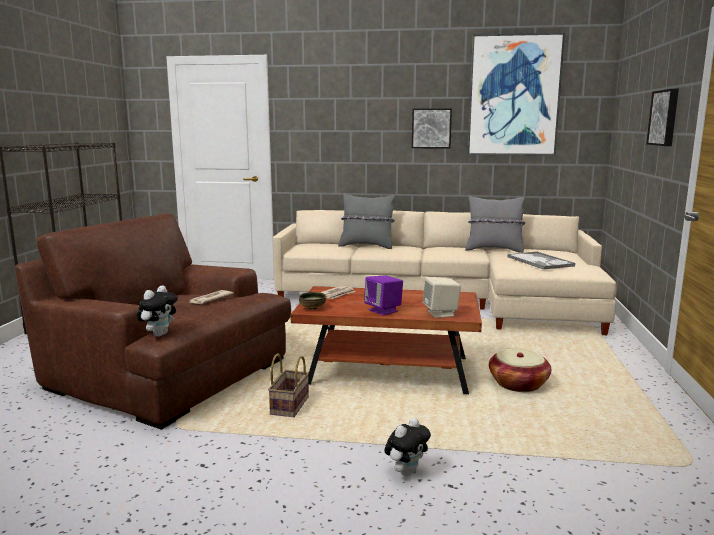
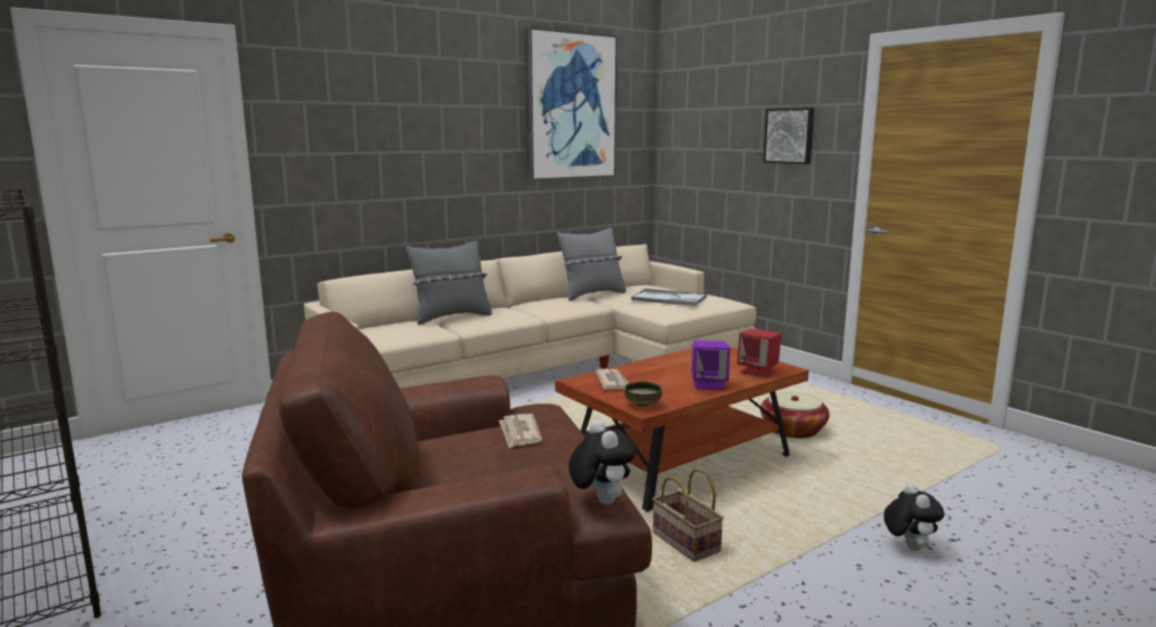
camera: 45 degrees left, 0 degrees up
picture [412,108,452,149] -> none
beige speaker [423,277,461,318] -> red speaker [737,329,781,377]

